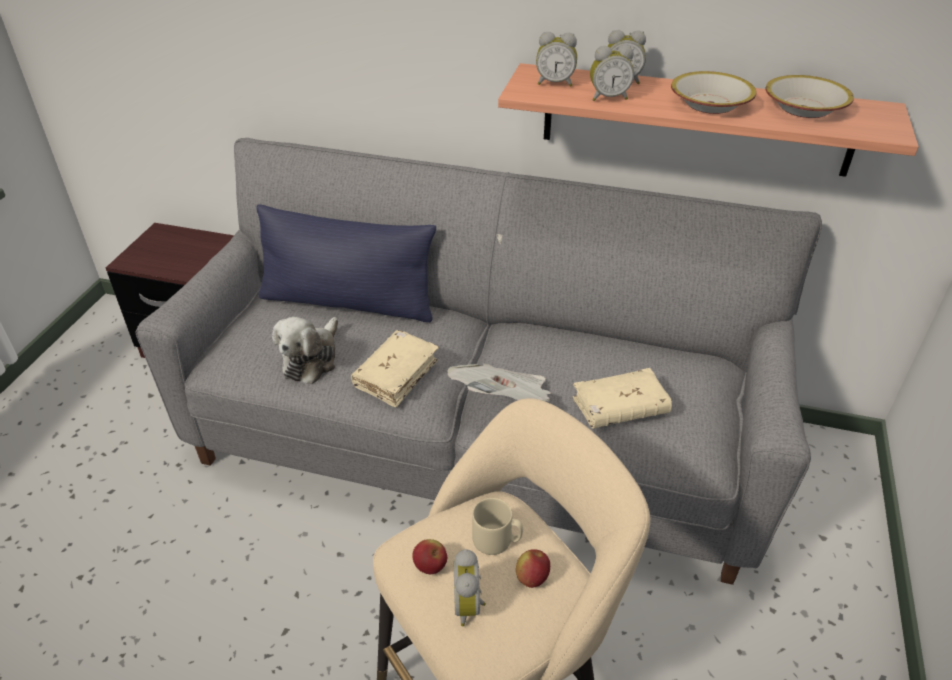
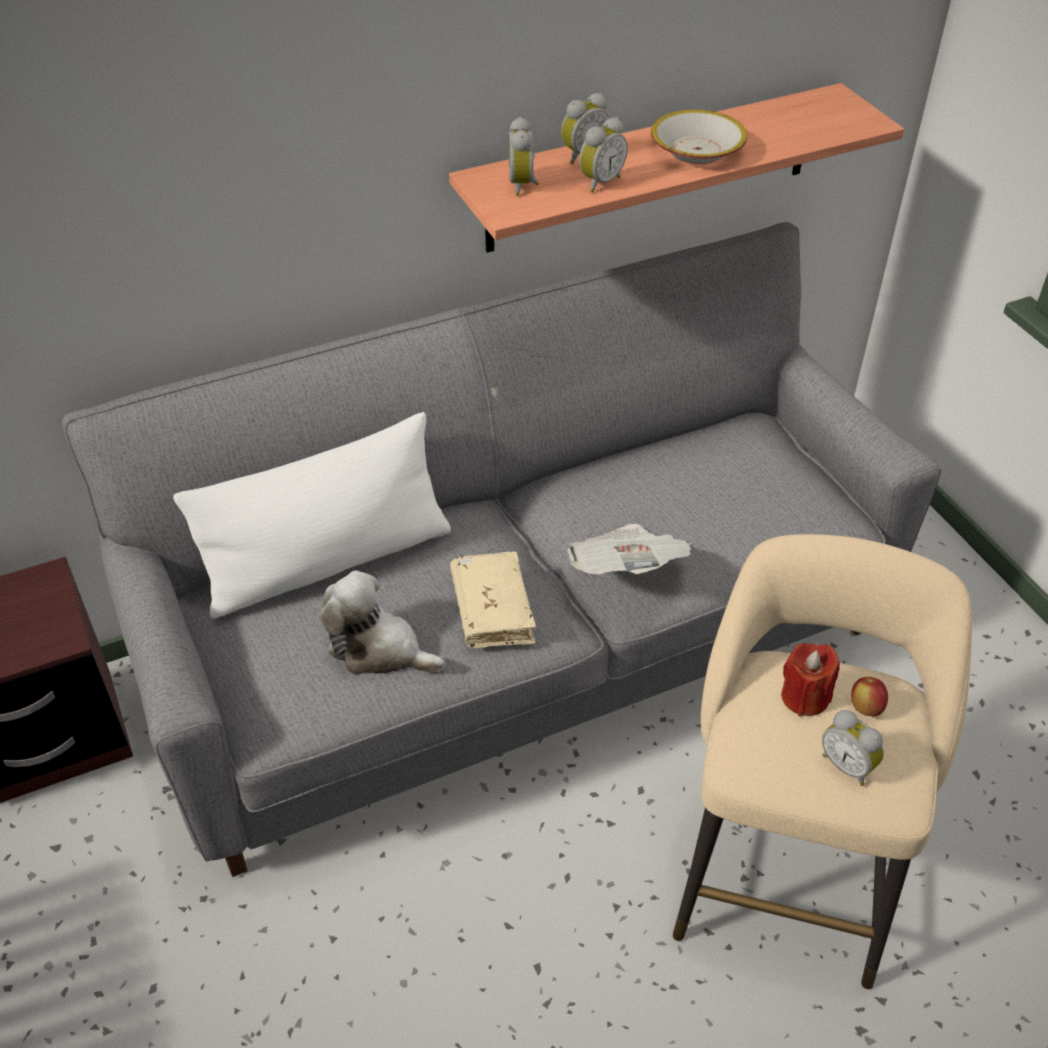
camera: 40 degrees left, 5 degrees up
blue pillow [256,204,436,322] -> white pillow [174,412,451,618]
plush toy [272,317,338,384] -> plush toy turned 135 degrees clockwise [320,570,445,675]
apple [413,539,447,574] -> none
beige mug [472,498,523,555] -> red candle [781,643,840,717]
alarm clock [536,32,577,87] -> alarm clock turned 120 degrees clockwise [509,117,539,196]
beige book [572,368,672,429] -> none
bowl [765,75,854,118] -> none

